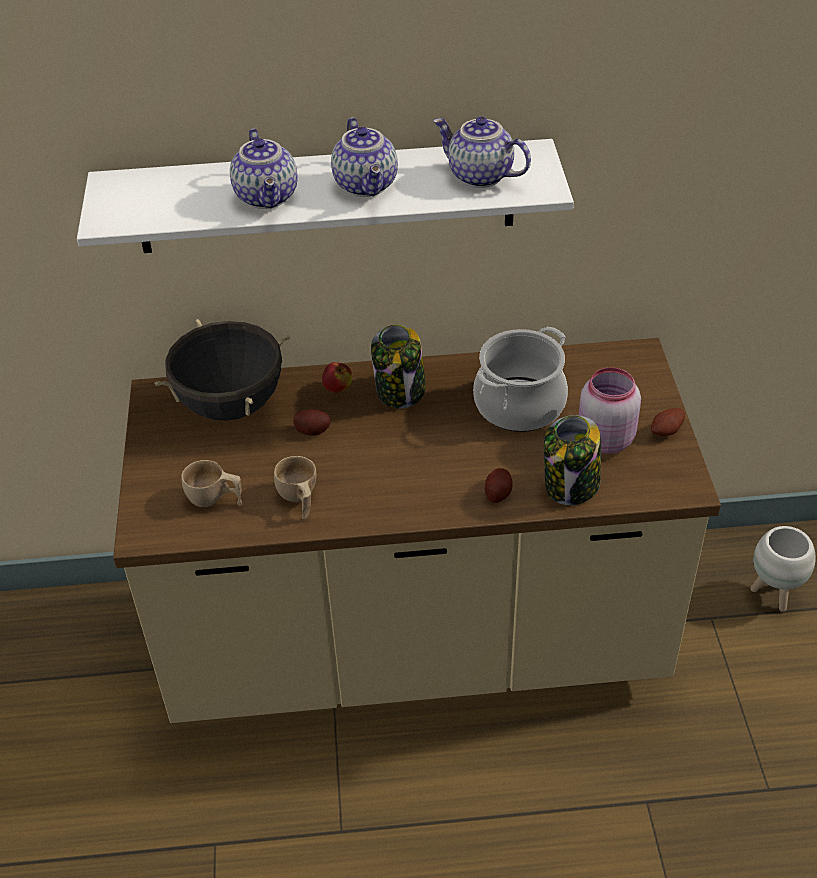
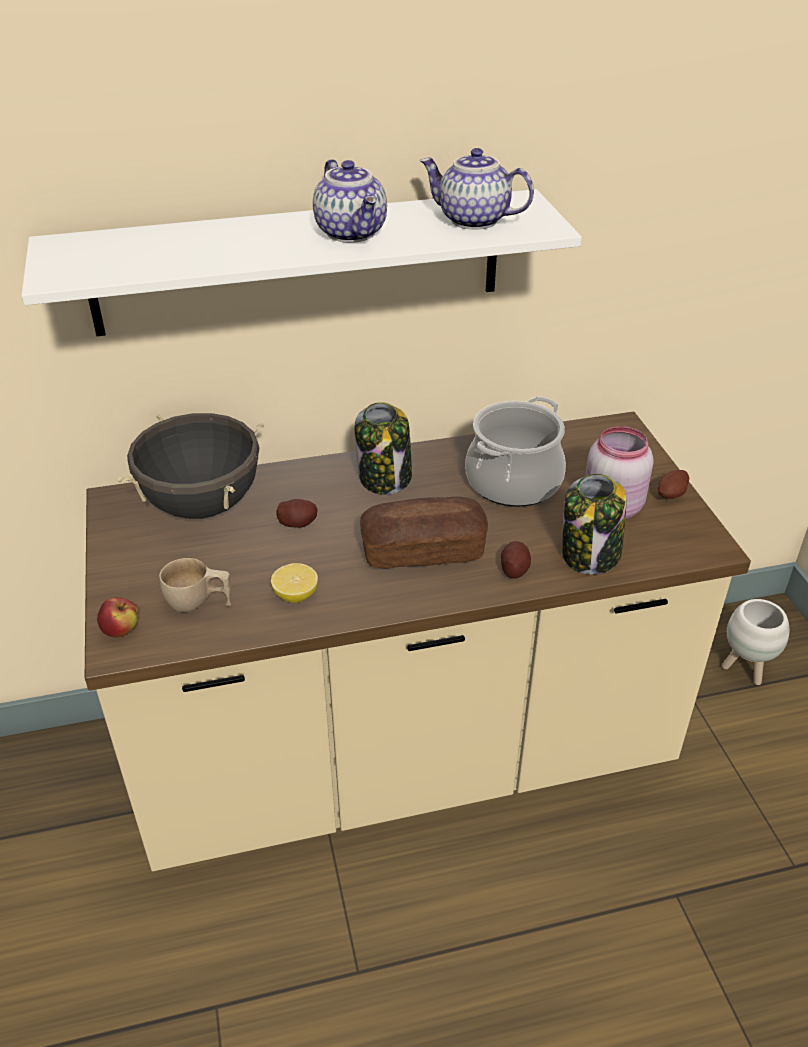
camera: 10 degrees left, 5 degrees down
teapot [230,128,298,209] -> none
beige cup [274,456,316,520] -> lemon [271,563,318,603]
apple [322,362,352,393] -> apple moved to [97,598,138,638]
none -> bread [360,497,488,568]

